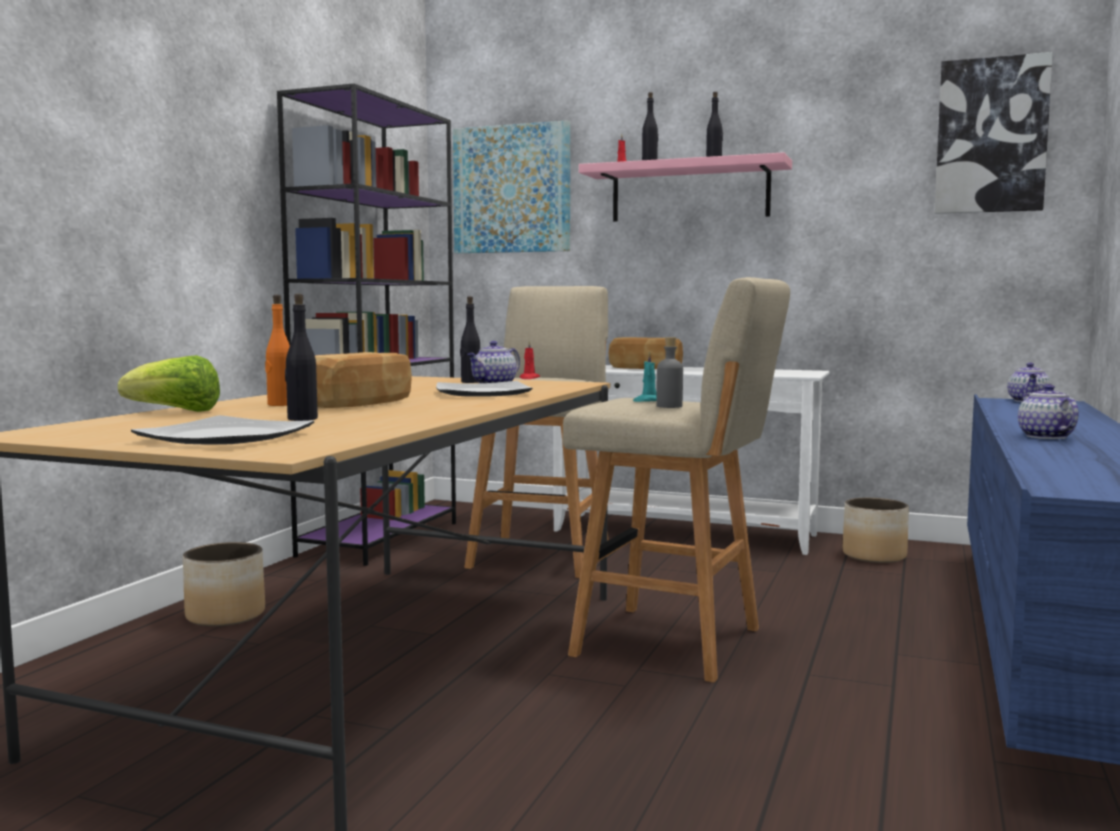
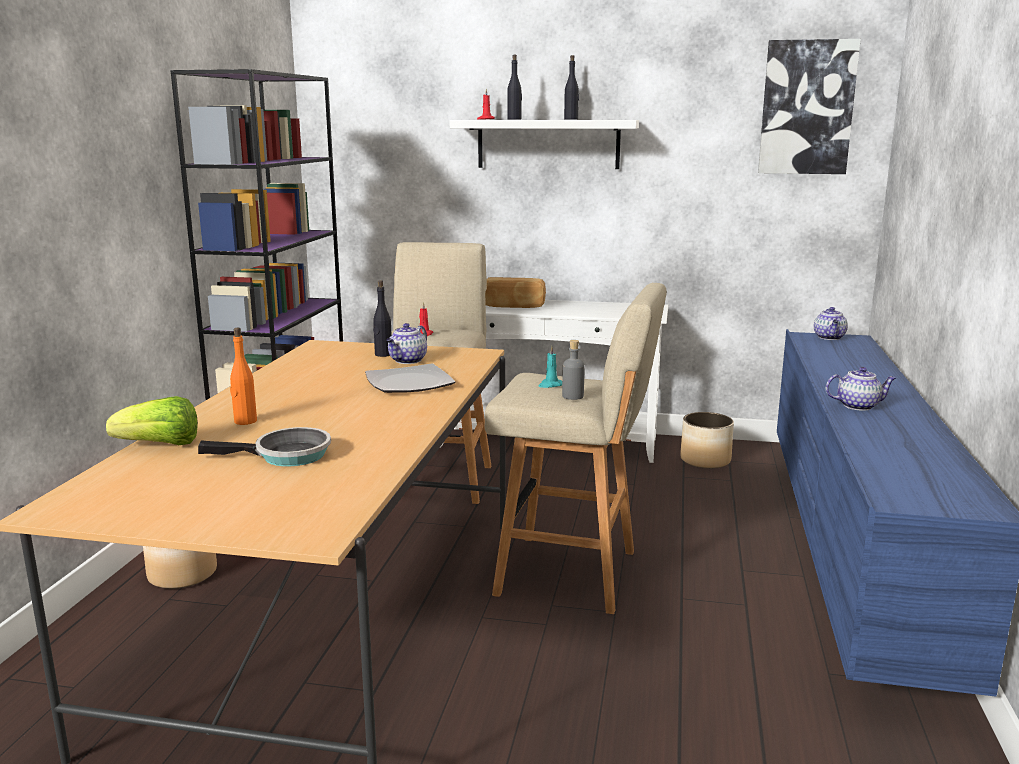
camera: 10 degrees left, 10 degrees up
plate [131,415,314,445] -> none
black bottle [285,294,318,421] -> frying pan [198,427,331,466]
bread [315,352,412,408] -> none
picture [453,120,570,253] -> none
pink shelf [579,152,792,222] -> white shelf [450,120,639,169]
teapot [1018,384,1079,439] -> teapot turned 105 degrees clockwise [826,367,896,411]

